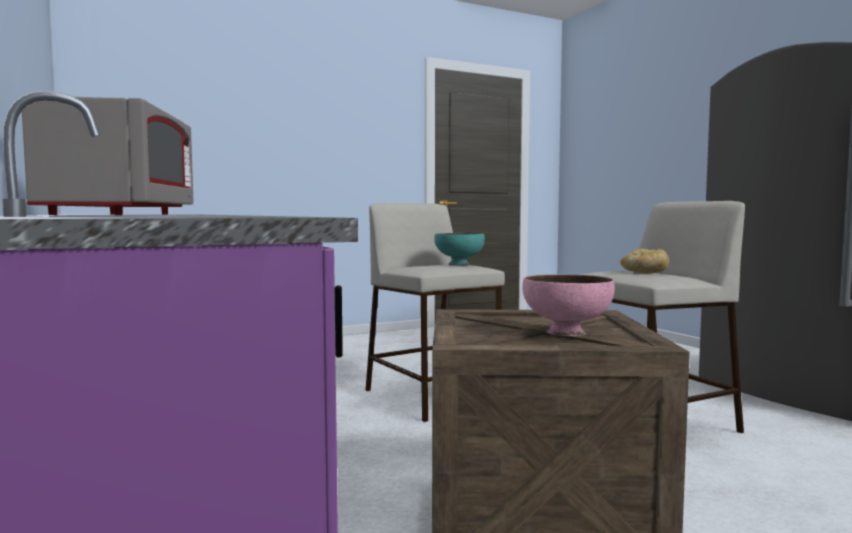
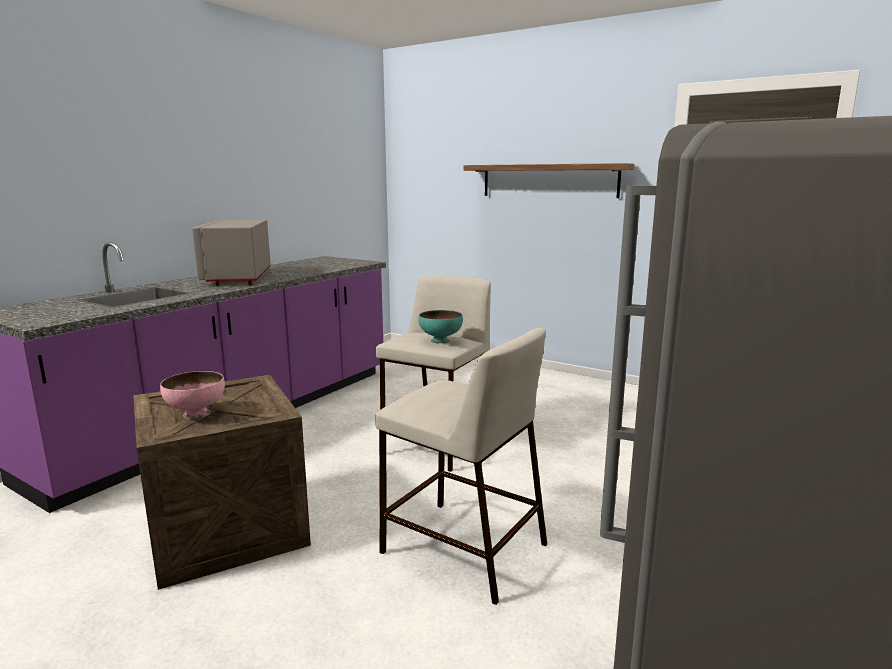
camera: 60 degrees right, 10 degrees up
grey microwave [22,97,193,215] -> grey microwave turned 120 degrees clockwise [192,220,271,286]
bread [620,249,669,273] -> none
none -> shelf [463,163,635,198]

